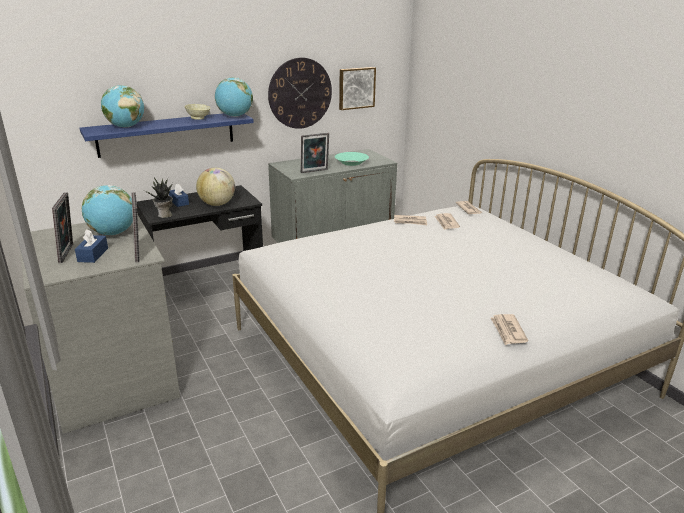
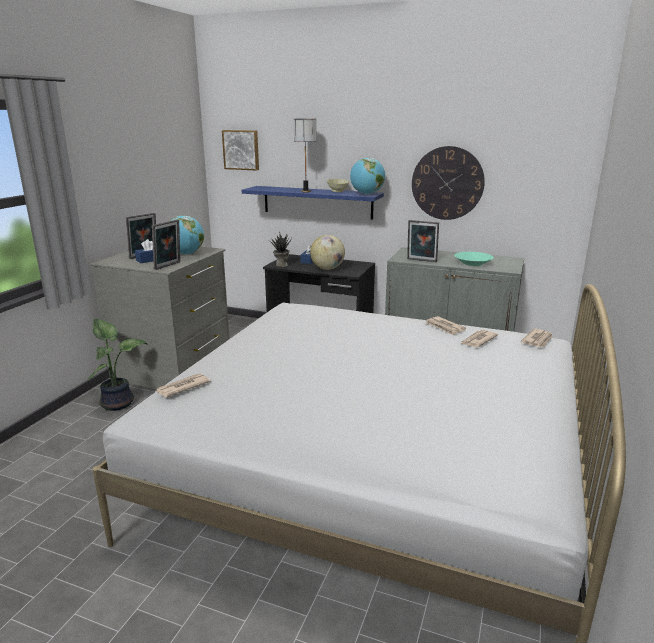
camera: 50 degrees right, 5 degrees down
globe [101,85,144,127] -> none
picture [339,67,376,110] -> picture moved to [222,130,259,171]
newspaper [491,314,528,345] -> newspaper moved to [155,373,211,397]
none -> potted plant [87,319,147,411]
none -> table lamp [294,119,317,192]

